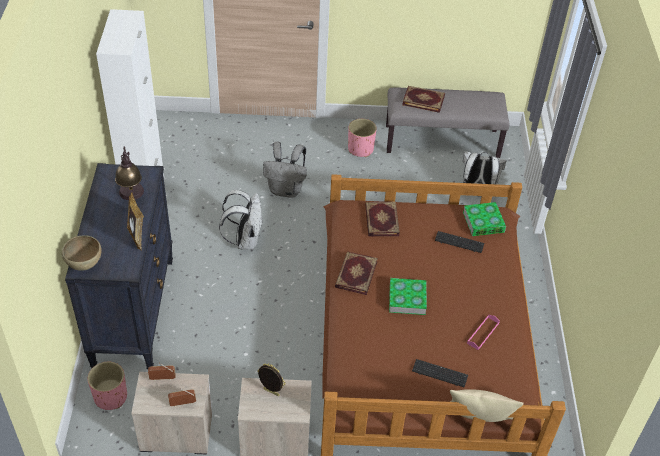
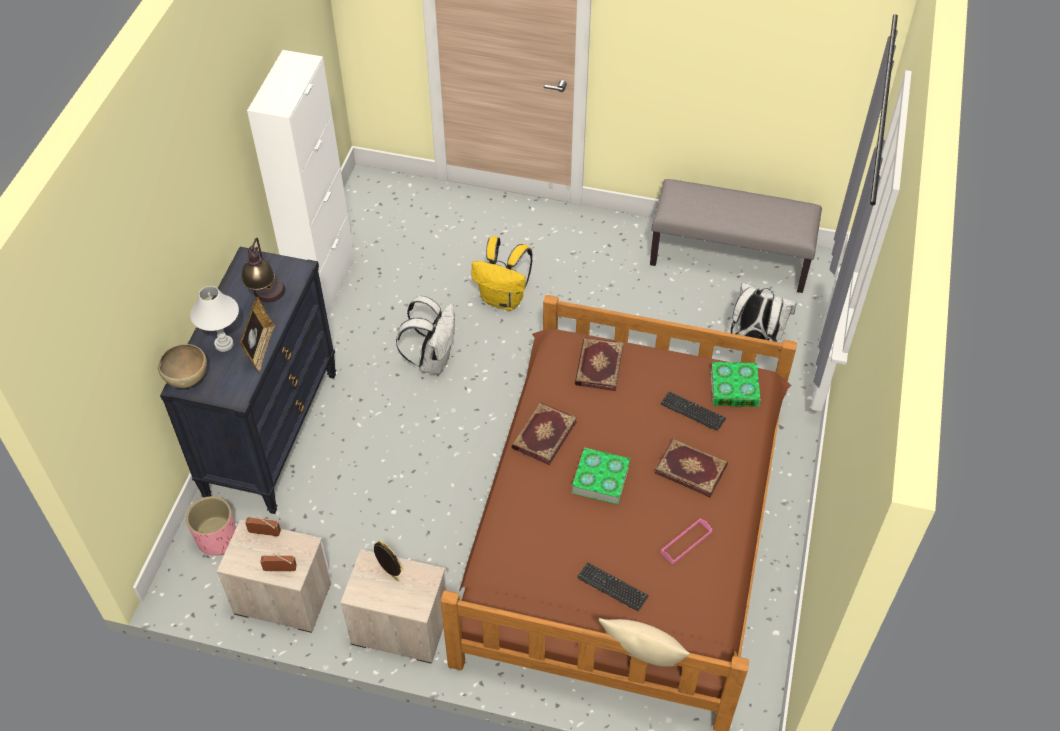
camera: 15 degrees right, 5 degrees up
grey backpack [263,142,307,197] -> yellow backpack [471,236,533,311]
pink planter [348,119,377,157] -> none
book [402,86,445,113] -> book moved to [655,439,728,497]
none -> white table lamp [190,286,239,352]

